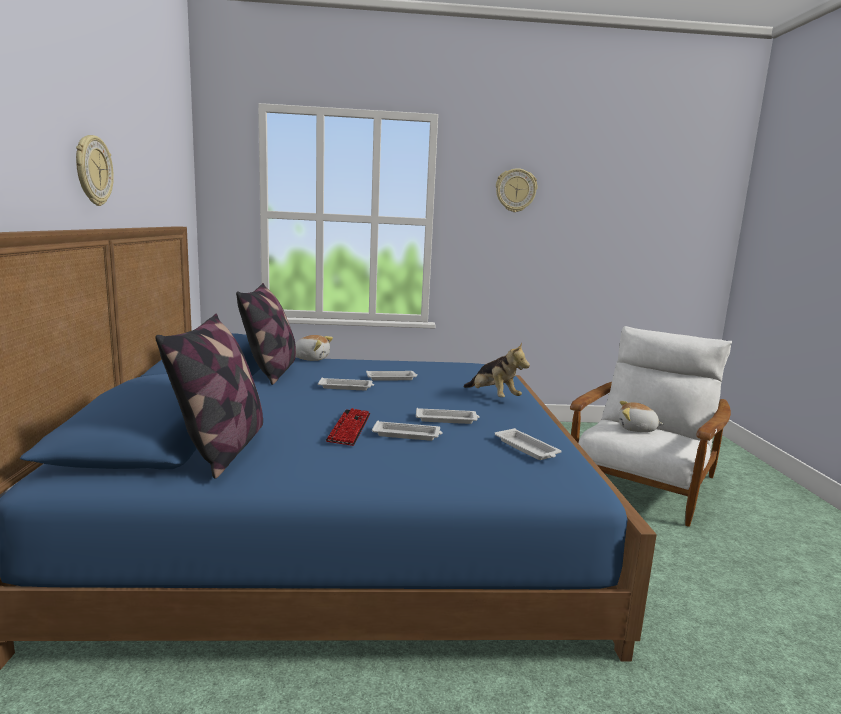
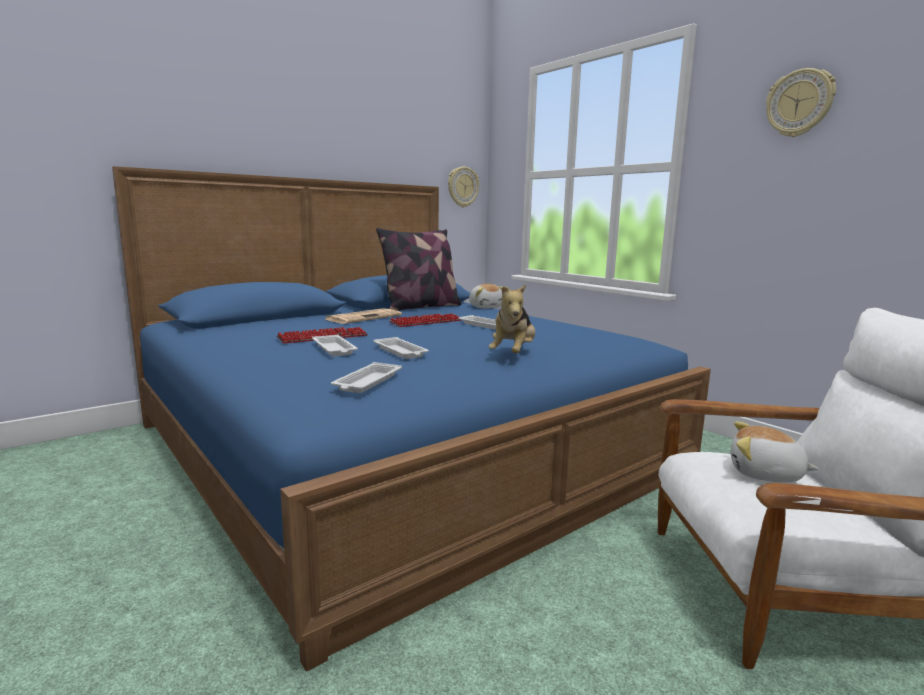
camera: 55 degrees right, 0 degrees up
wall clock [76,135,114,206] -> wall clock moved to [448,167,479,207]
pillow [155,314,263,479] -> none
white tray [318,377,374,390] -> keyboard [389,314,462,327]
plush toy [619,401,664,432] -> plush toy turned 45 degrees counterclockwise [731,422,819,482]
none -> newspaper [325,308,402,324]

